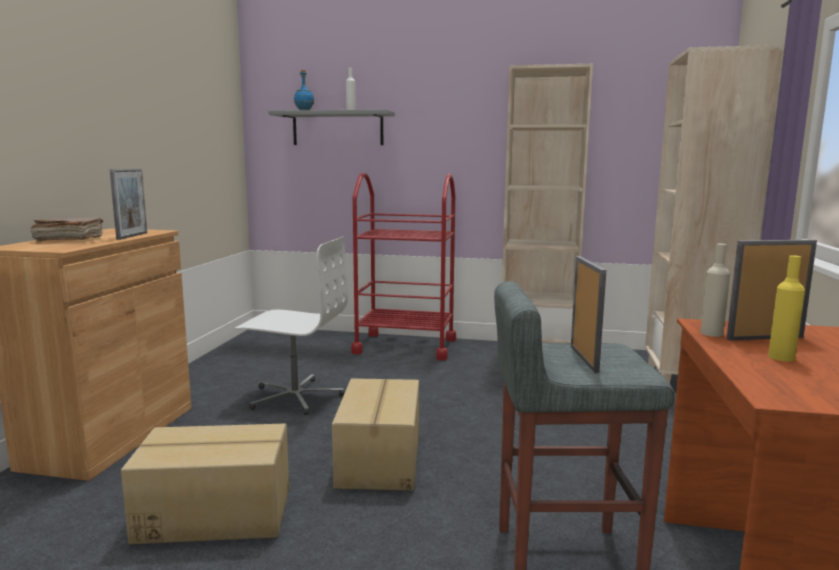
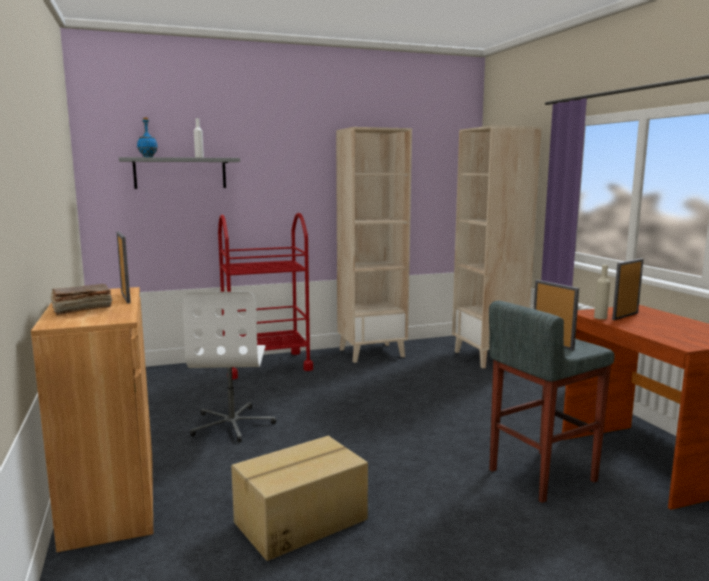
camera: 30 degrees left, 0 degrees up
white office chair [235,237,348,415] -> white office chair turned 105 degrees clockwise [183,292,276,442]
cardboard box [332,378,419,491] -> none
yellow bottle [768,255,805,361] -> none

